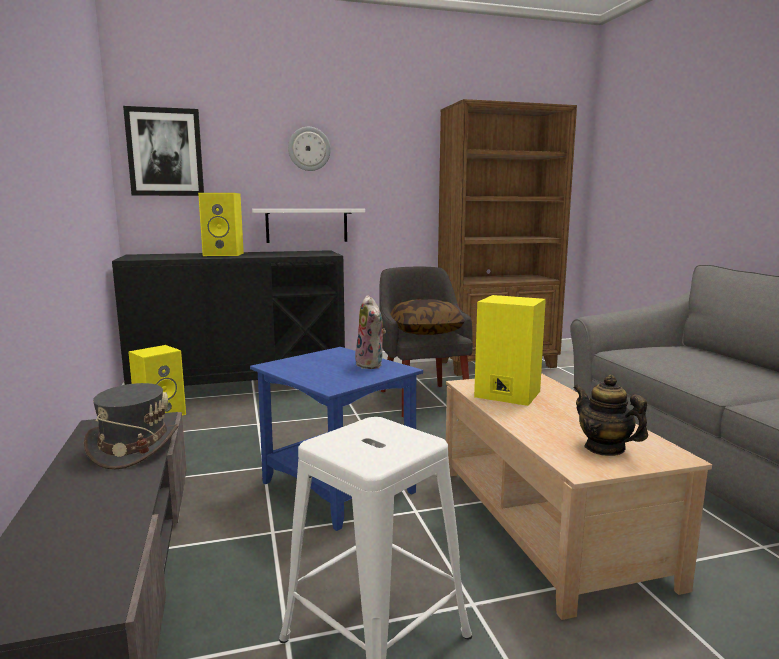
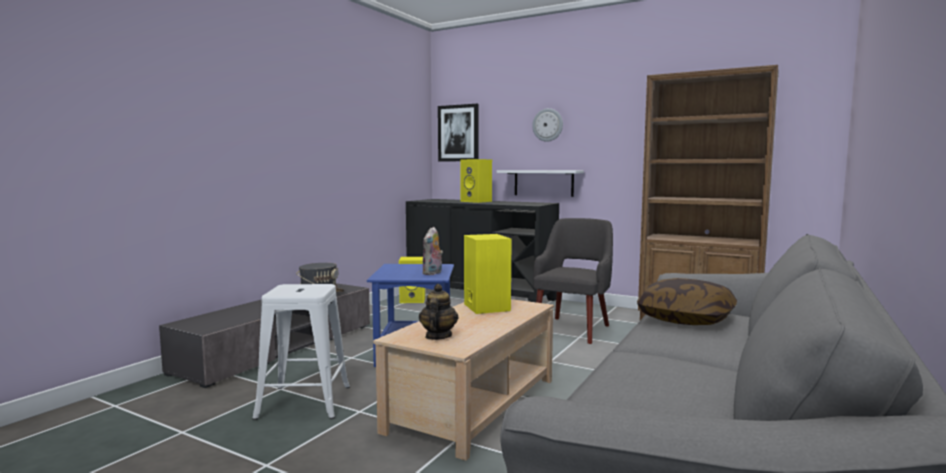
camera: 45 degrees right, 5 degrees down
pillow [391,299,465,335] -> pillow moved to [637,278,737,325]

